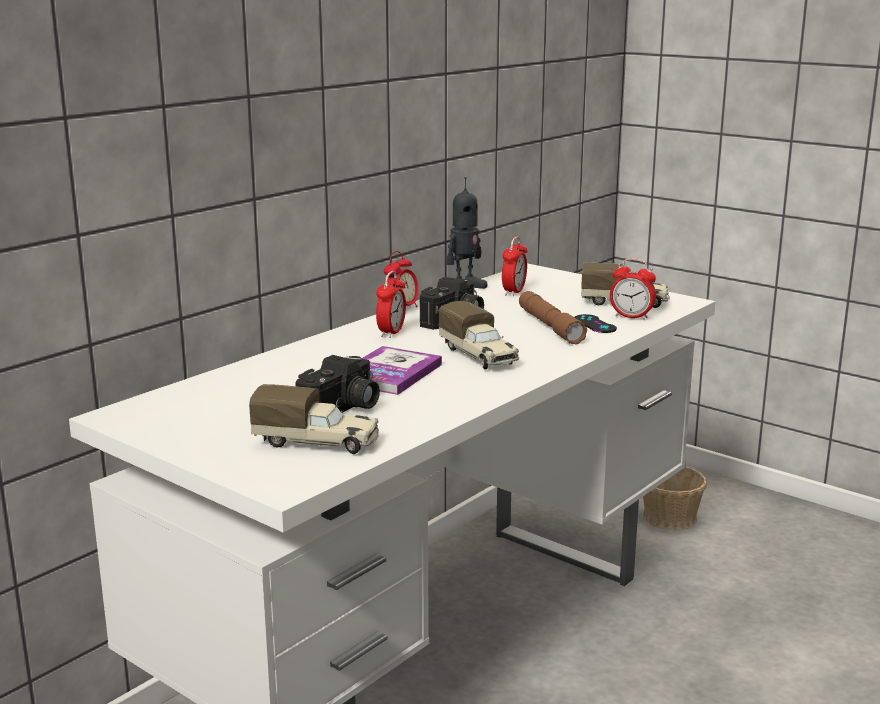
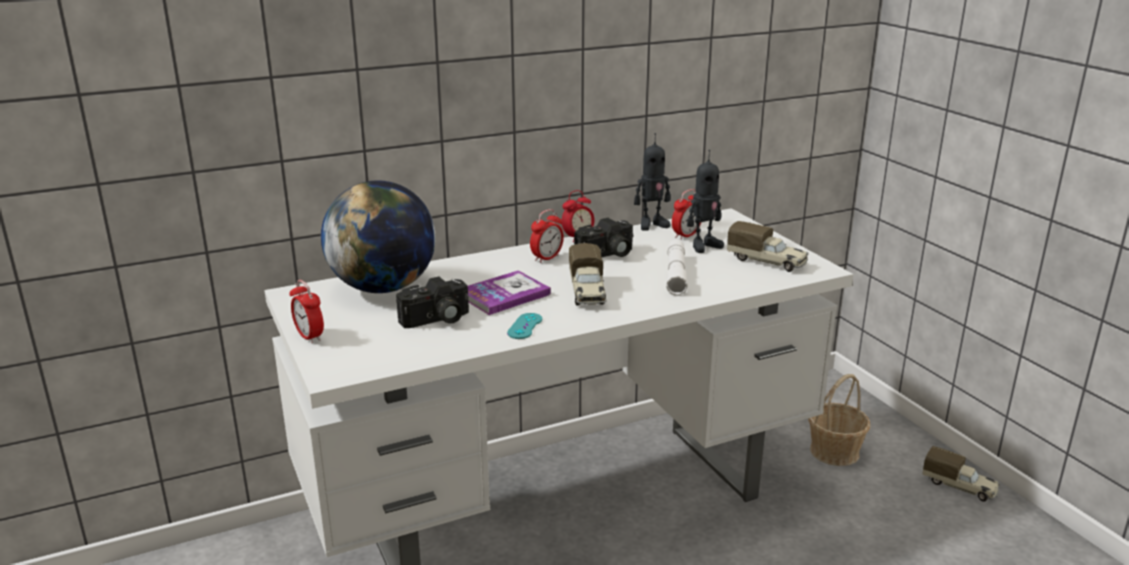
camera: 25 degrees right, 5 degrees up
toy truck [249,384,379,454] -> toy truck moved to [922,446,1000,502]
brown flashlight [519,291,587,344] -> white flashlight [666,240,688,296]
black game controller [575,314,617,333] -> none
alarm clock [610,258,656,320] -> alarm clock moved to [290,280,324,344]
none -> globe [321,180,436,293]
none -> turquoise game controller [507,313,542,339]
none -> toy robot [687,150,724,253]

